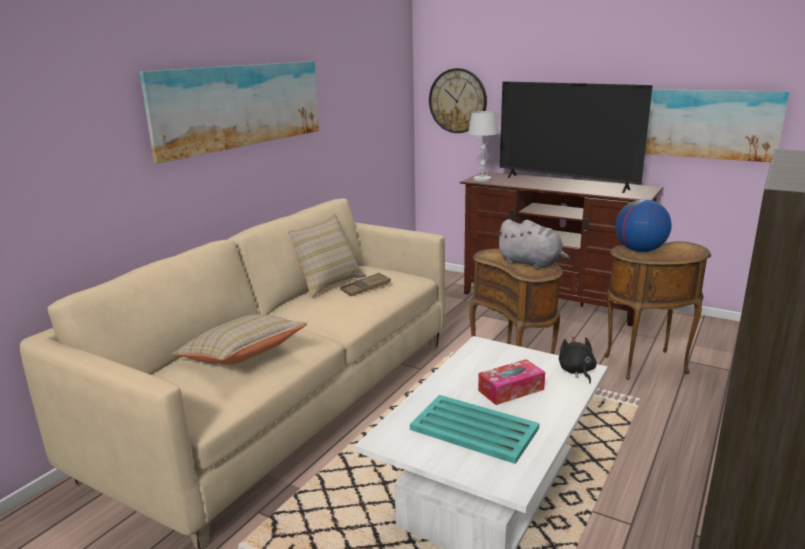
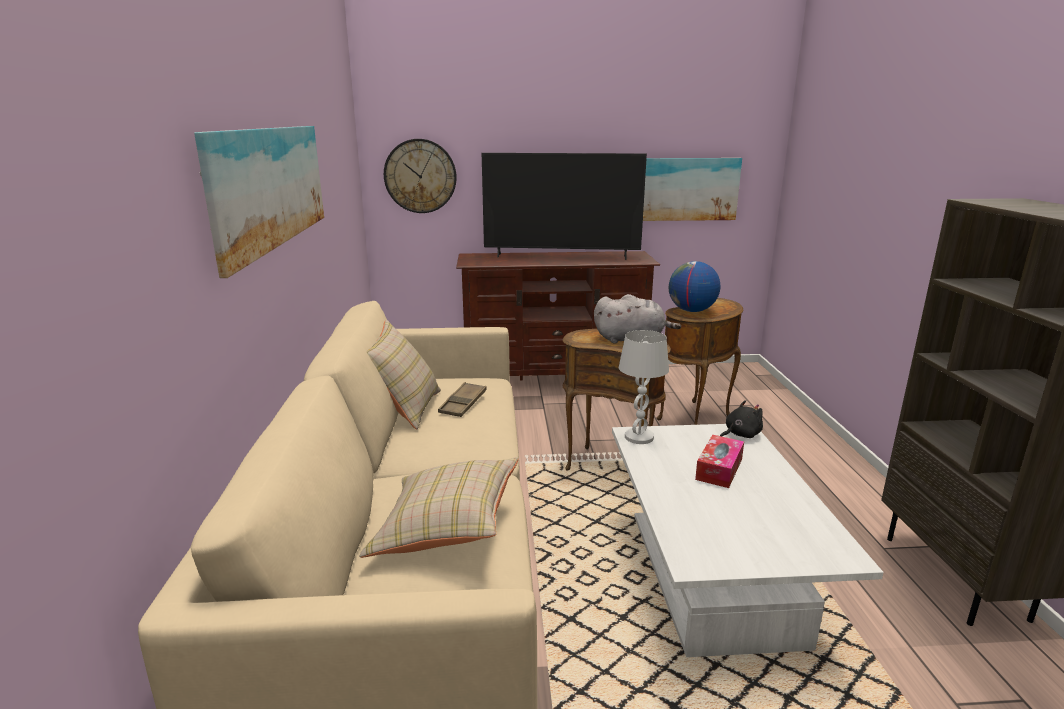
camera: 35 degrees left, 0 degrees up
turquoise tray [410,395,539,464] -> none
white table lamp [468,111,499,182] -> white table lamp moved to [619,330,669,444]
black plush toy [559,336,597,383] -> black plush toy turned 105 degrees clockwise [720,400,763,438]

